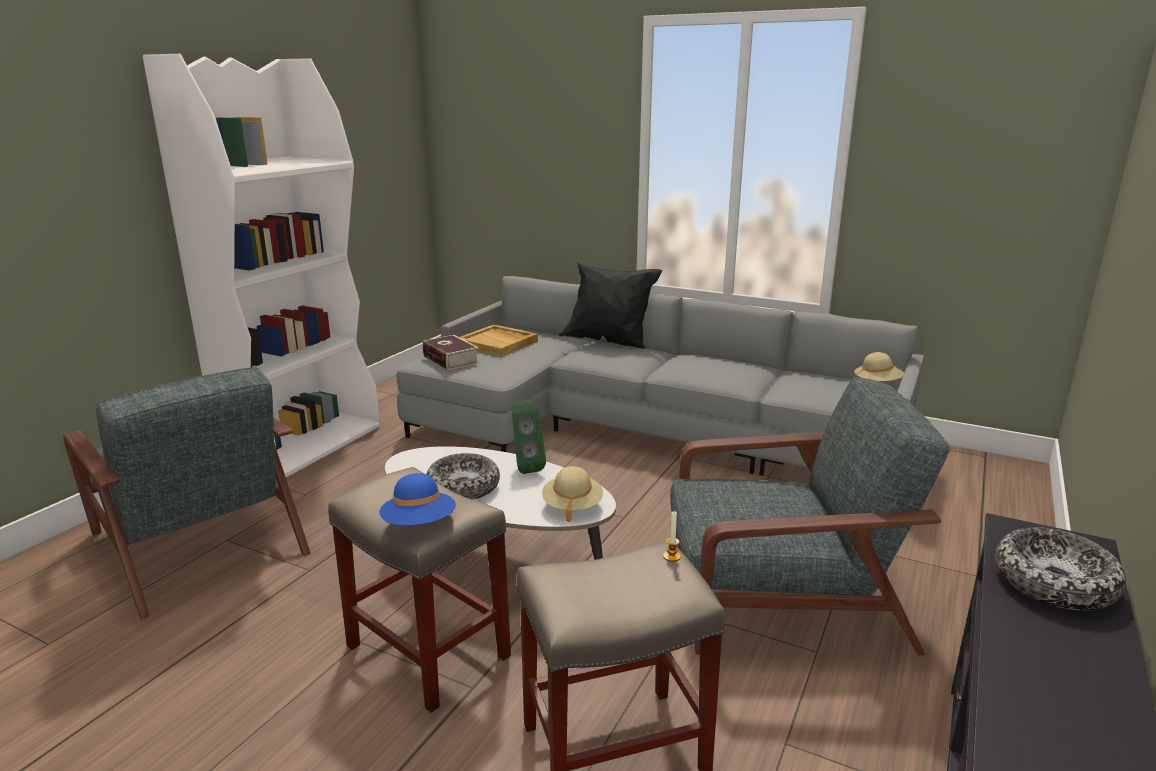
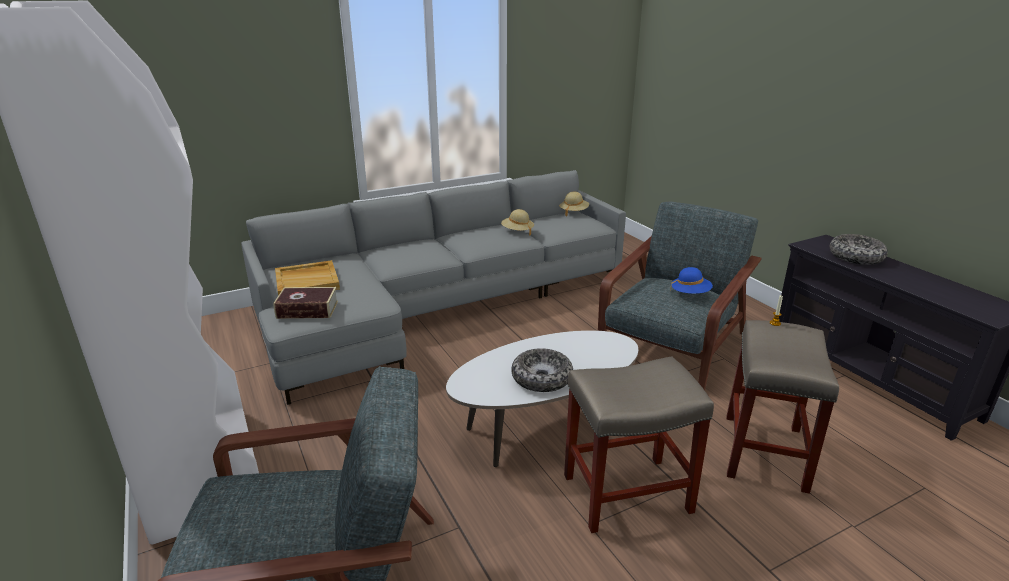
camera: 55 degrees left, 5 degrees up
blue hat [379,473,456,526] -> blue hat moved to [670,267,713,294]
green speaker [512,401,546,474] -> none
beige hat [542,466,603,522] -> beige hat moved to [501,209,534,235]
black pillow [559,263,662,349] -> none

